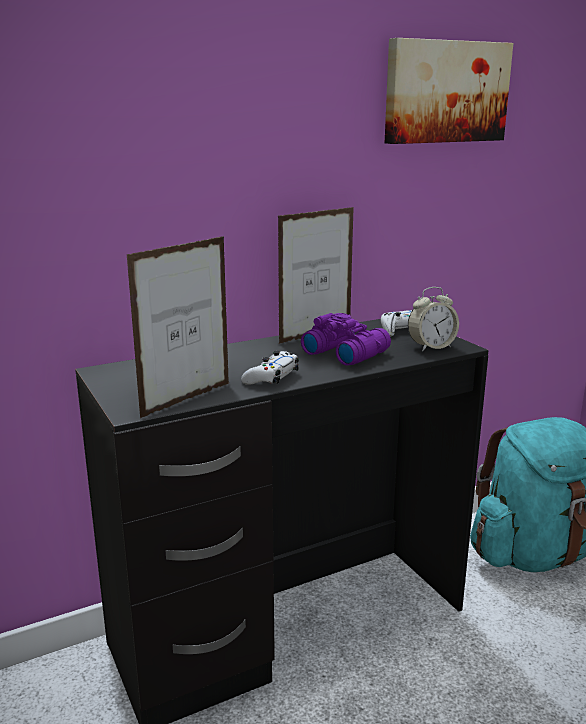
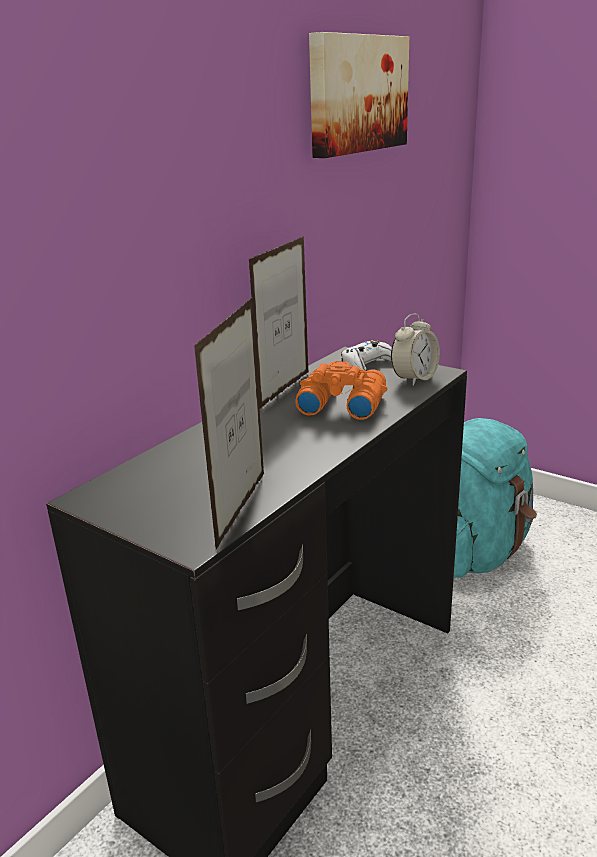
camera: 25 degrees left, 5 degrees up
white game controller [241,351,299,385] -> none
purple binoculars [301,313,391,366] -> orange binoculars [295,361,388,420]

